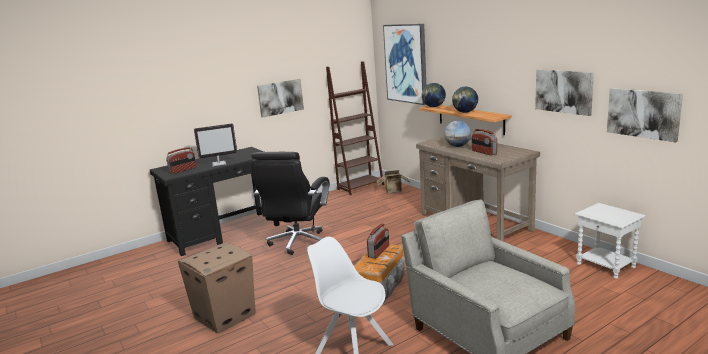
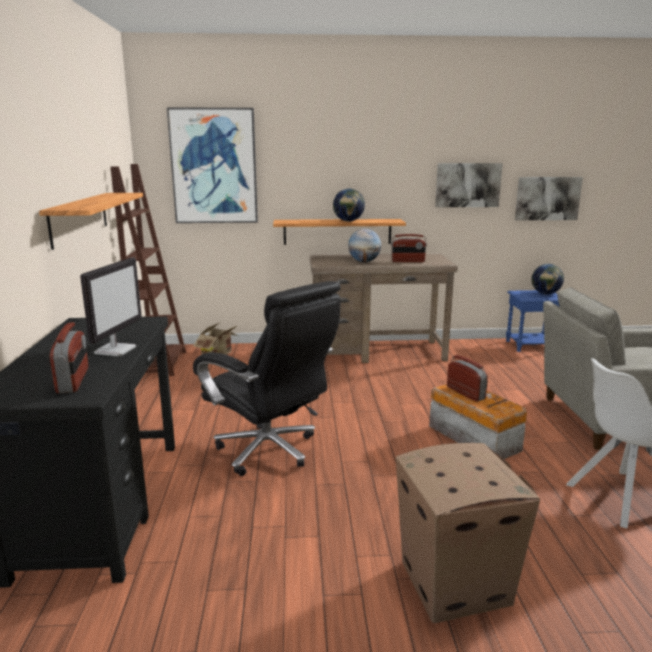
camera: 60 degrees left, 0 degrees up
picture [257,79,304,117] -> shelf [39,193,143,250]
globe [422,83,446,107] -> globe moved to [531,264,564,294]
white side table [575,203,645,279] -> blue side table [506,290,559,352]

